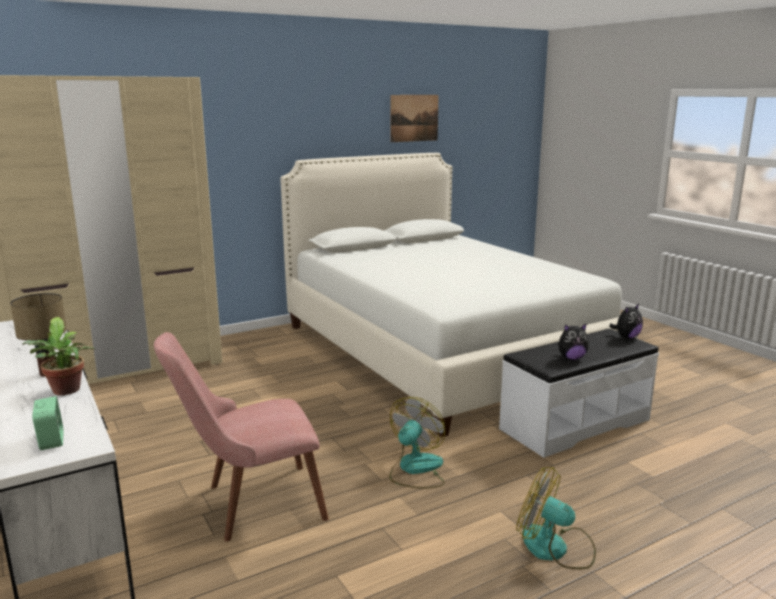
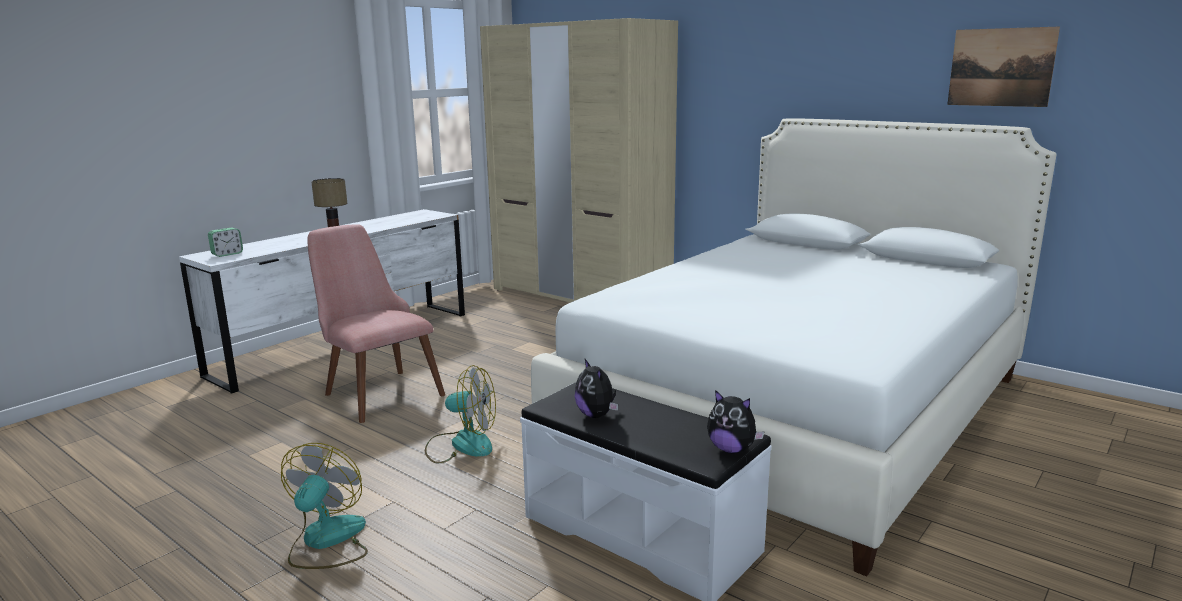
camera: 70 degrees right, 0 degrees up
potted plant [22,317,95,395] -> none

